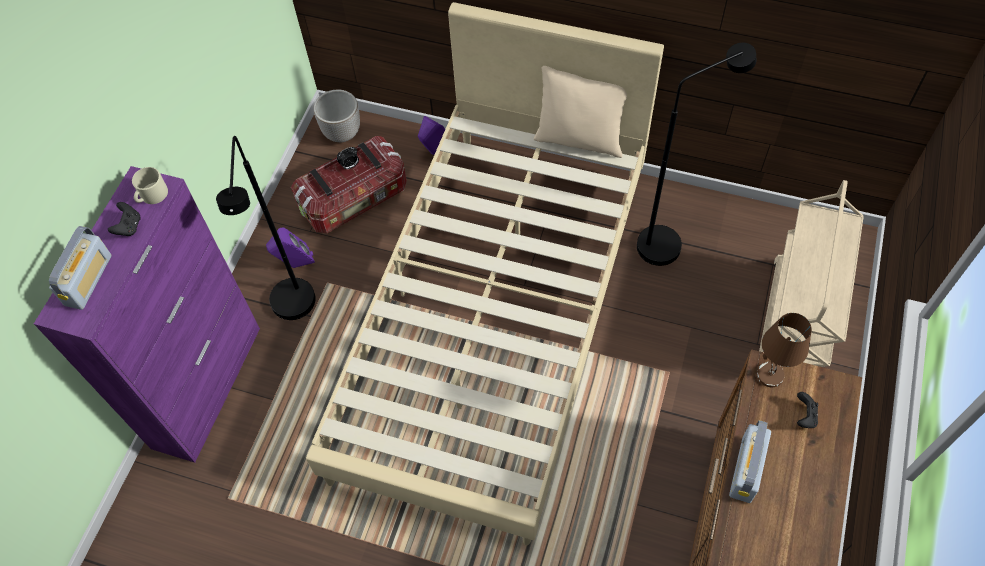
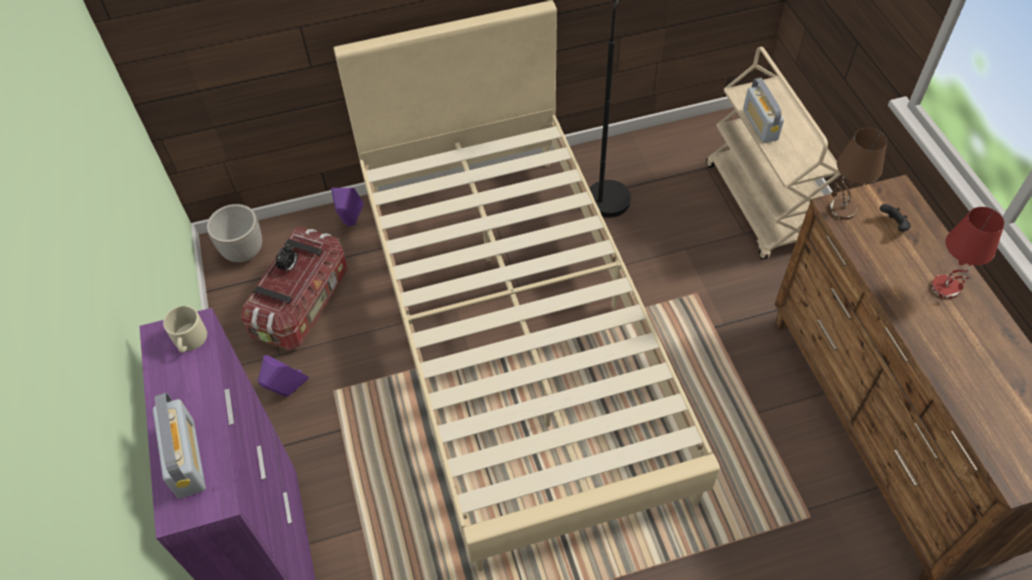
camera: 35 degrees left, 5 degrees down
black game controller [108,202,141,236] -> none
black floor lamp [216,136,316,320] -> none
beige pillow [534,66,627,158] -> none
radio [729,420,771,503] -> radio moved to [743,78,784,143]
none -> red table lamp [931,207,1004,299]

